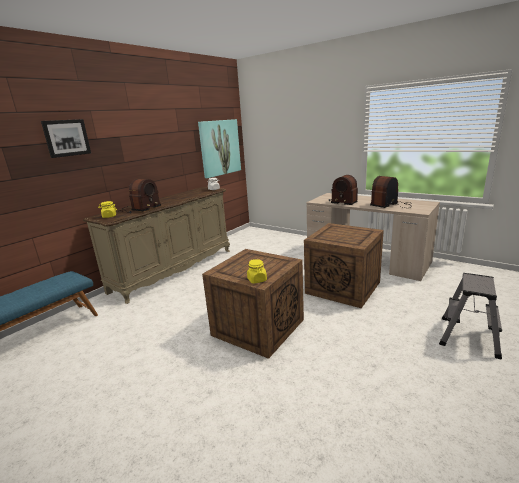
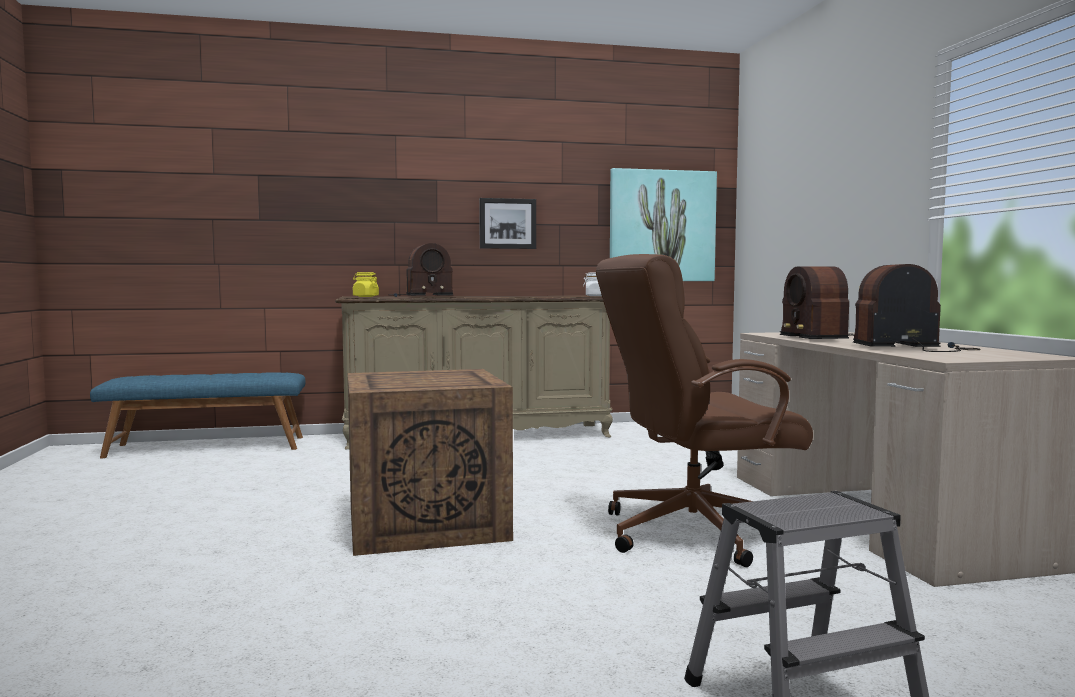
camera: 40 degrees right, 15 degrees down
picture [41,119,91,158] -> picture moved to [479,198,536,249]
yellow jar [247,259,267,283] -> none
crate [304,223,384,308] -> brown office chair [596,254,813,567]

